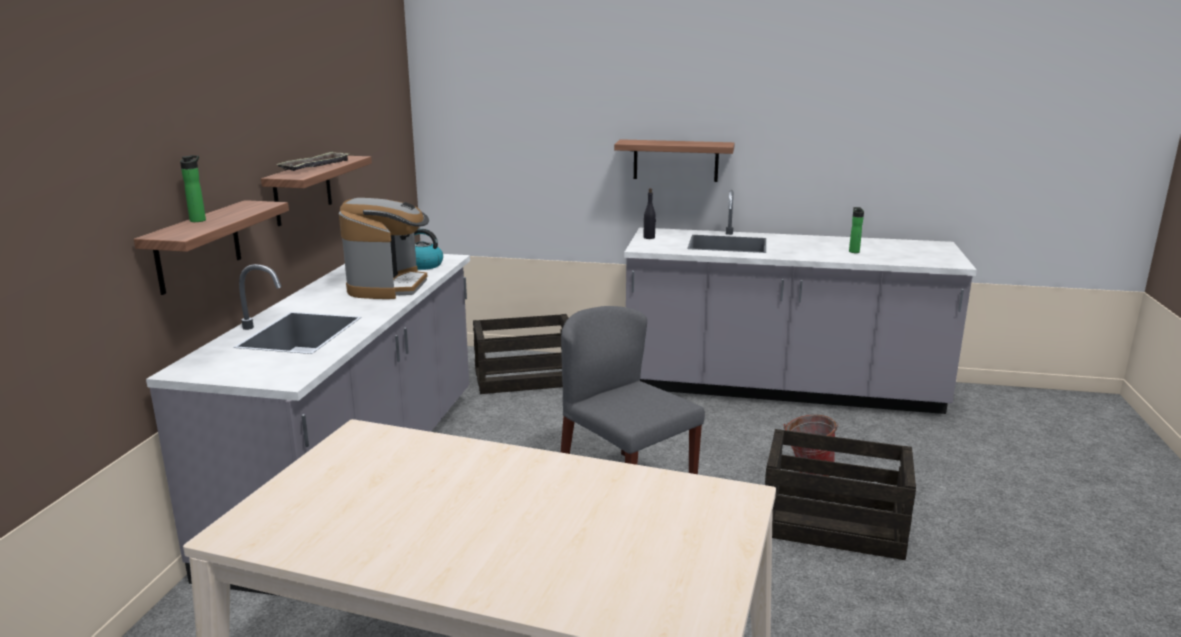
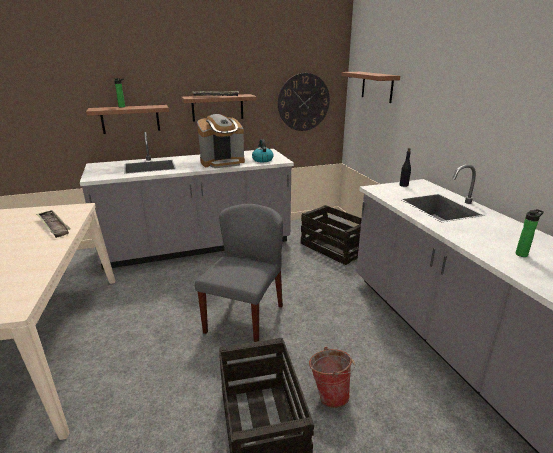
camera: 60 degrees right, 5 degrees up
shelf [614,139,735,182] -> shelf moved to [341,72,400,103]
none -> tray [36,210,71,238]
none -> wall clock [278,73,330,131]

